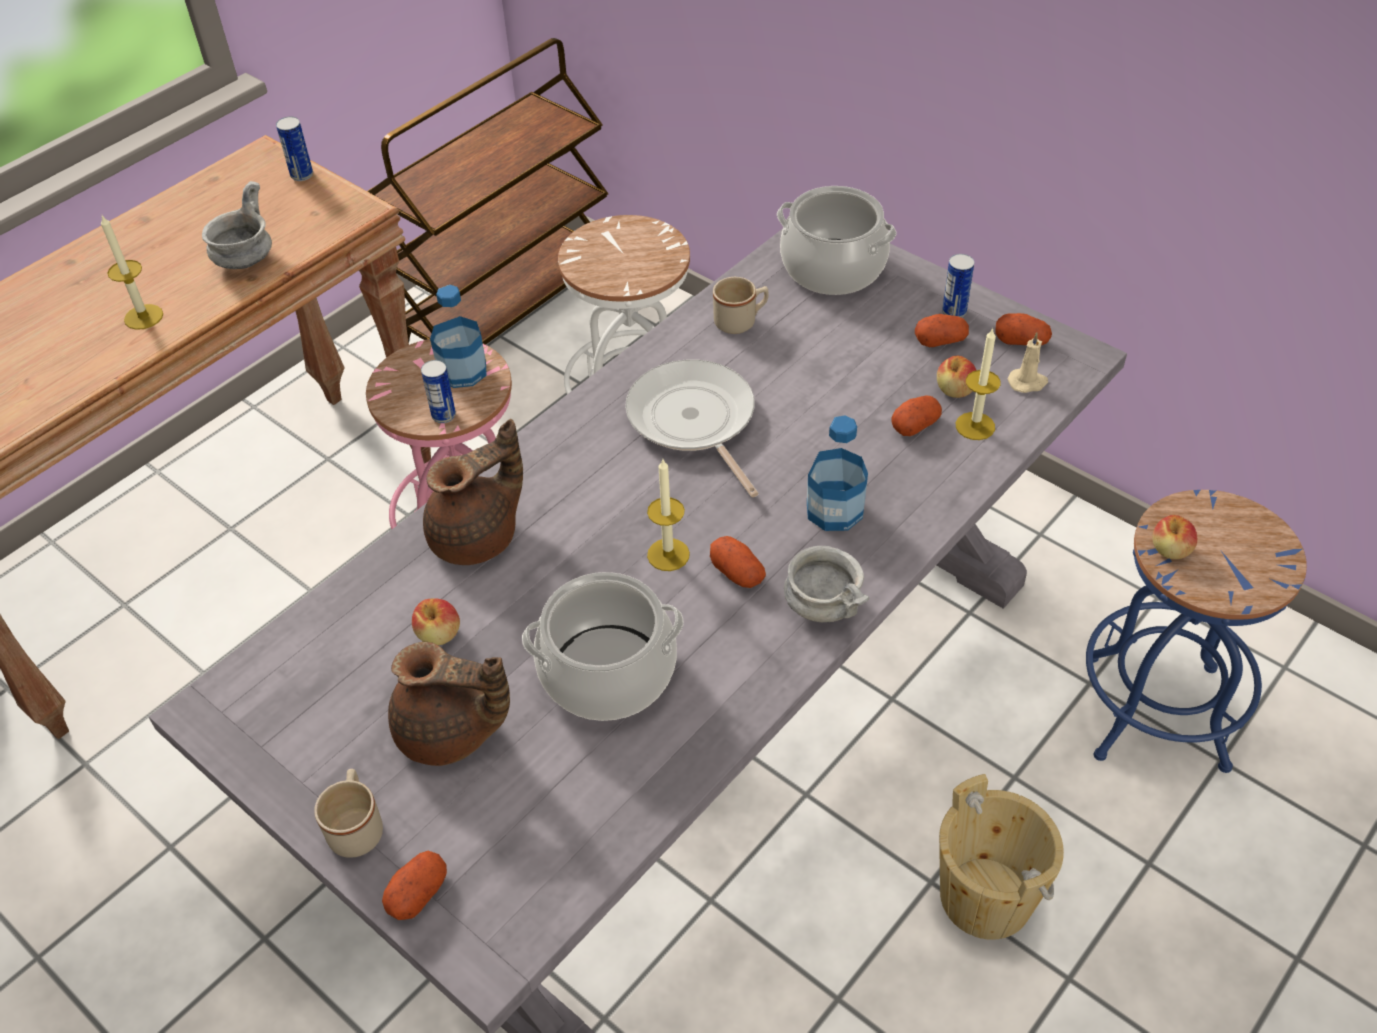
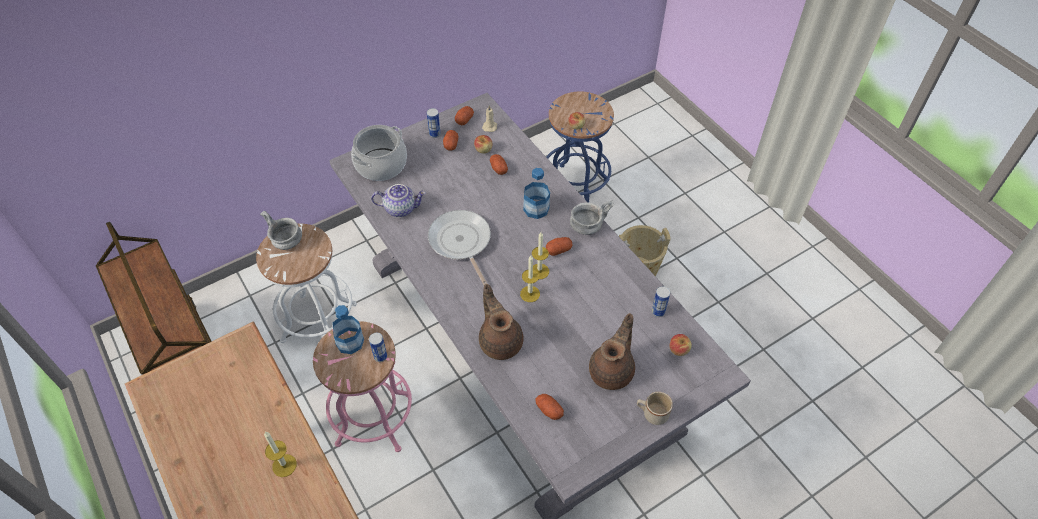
camera: 75 degrees left, 5 degrees up
grey bowl [202,181,272,269] -> grey bowl moved to [260,211,302,250]
can [276,117,313,181] -> can moved to [652,286,670,317]
potato [382,851,447,920] -> potato moved to [535,394,564,420]
apple [412,598,460,645] -> apple moved to [669,334,692,356]
cooking pot [522,572,684,721] -> none
frying pan [625,360,759,497] -> frying pan turned 75 degrees clockwise [428,210,491,285]
beige mug [713,277,769,334] -> teapot [371,184,426,217]
candle [956,327,1001,440] -> candle moved to [520,256,540,302]

